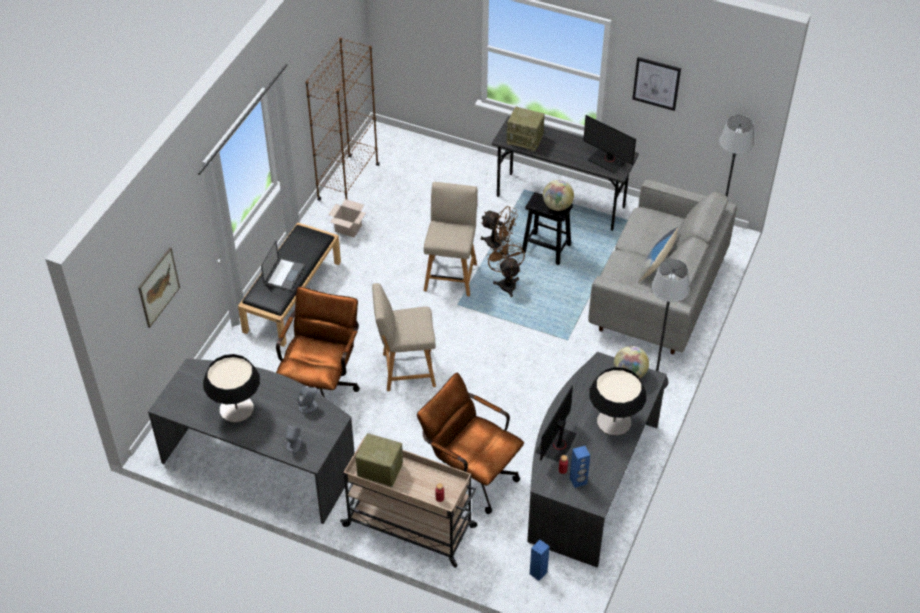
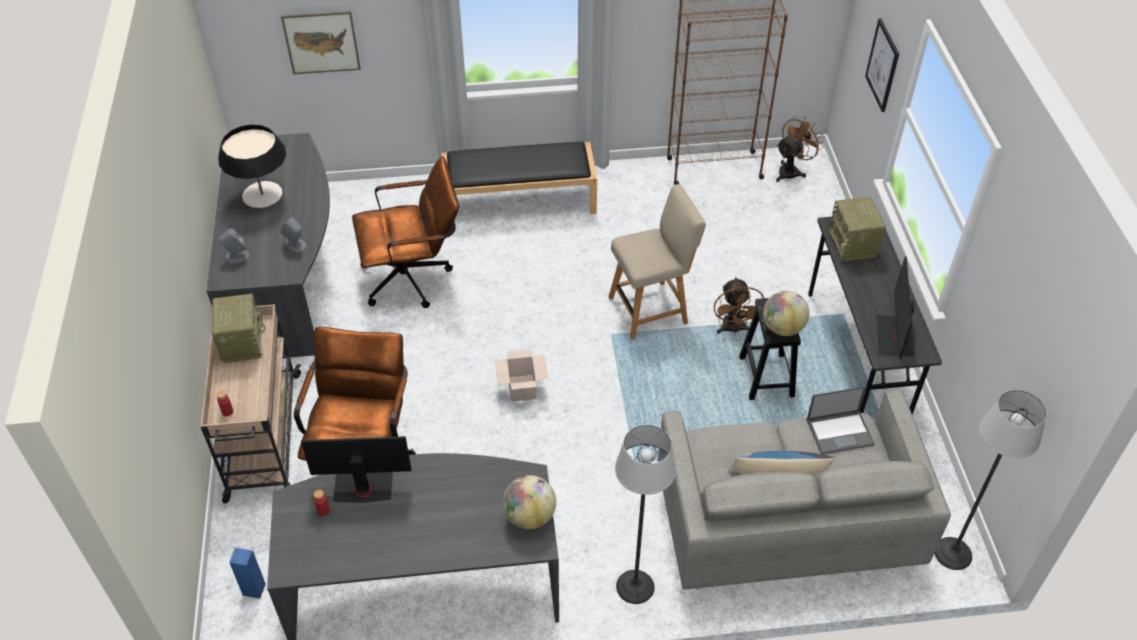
camera: 60 degrees right, 0 degrees up
laptop [261,240,305,291] -> laptop moved to [807,386,875,454]
cardboard box [328,199,366,237] -> cardboard box moved to [494,349,548,402]
beige chair [372,283,436,391] -> none
brown fan [486,239,525,297] -> brown fan moved to [776,116,824,182]
blue speaker [570,446,590,488] -> none
table lamp [589,367,646,436] -> none
picture [632,57,681,111] -> picture moved to [865,18,899,112]

